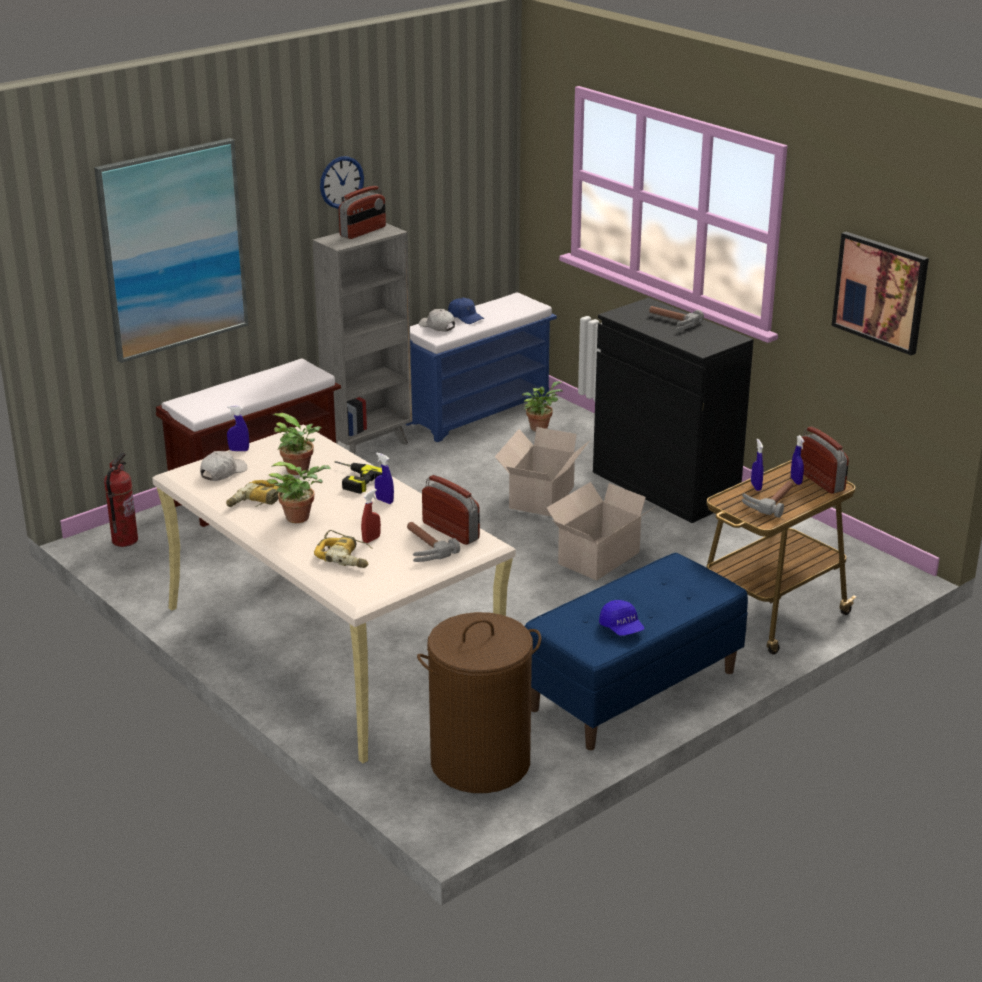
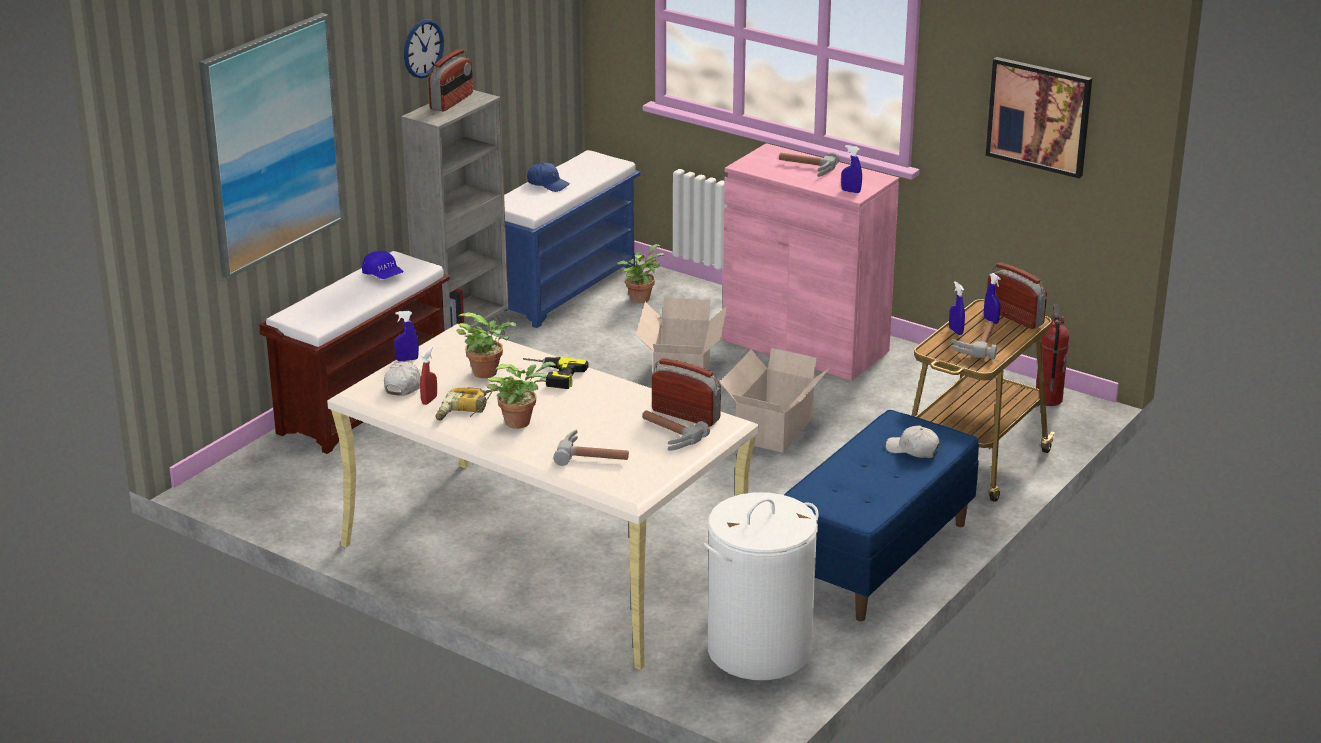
camera: 15 degrees left, 0 degrees up
fire extinguisher [104,452,138,547] -> fire extinguisher moved to [1036,305,1069,406]
power drill [314,530,373,568] -> hammer [553,429,629,466]
red spray bottle [361,489,381,543] -> red spray bottle moved to [420,347,437,405]
blue spray bottle [375,453,394,504] -> blue spray bottle moved to [841,145,862,193]
brown laundry basket [417,612,541,793] -> white laundry basket [704,492,819,680]
white cap [419,309,455,332] -> white cap moved to [886,425,940,458]
black cabinet [593,298,754,523] -> pink cabinet [722,143,899,381]
blue cap [599,600,644,636] -> blue cap moved to [362,251,404,279]

